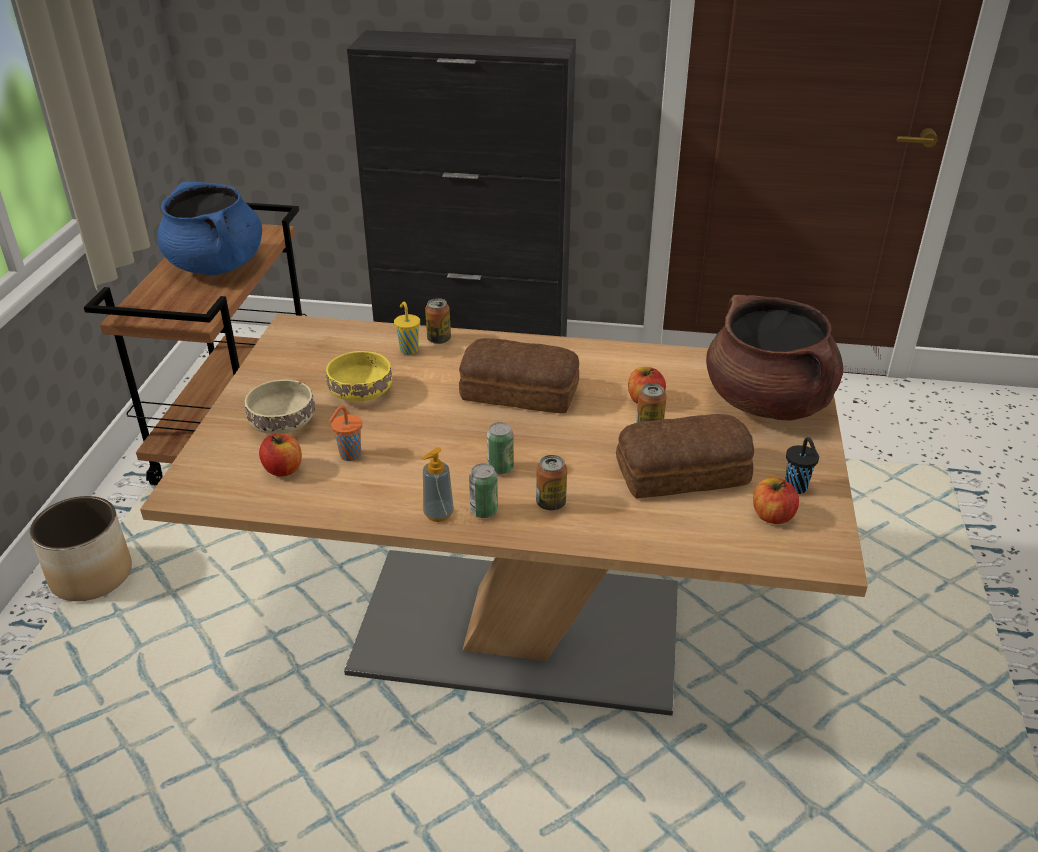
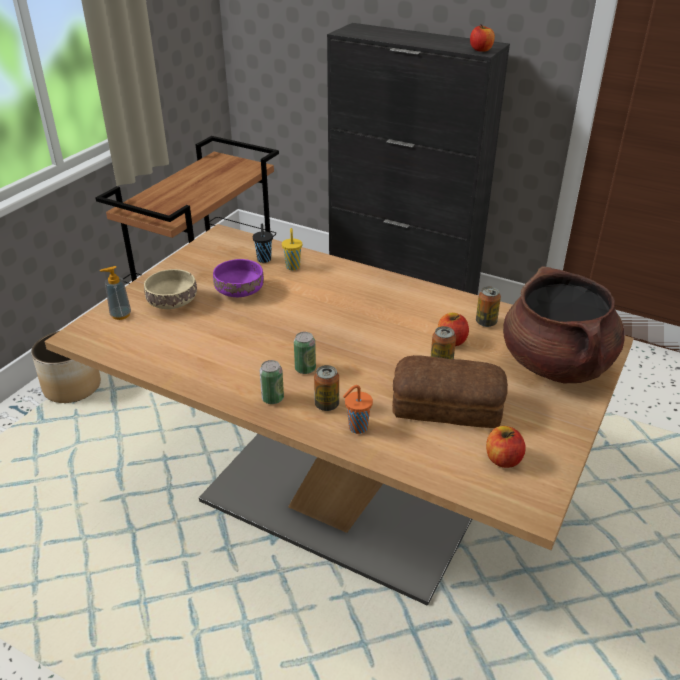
camera: 20 degrees right, 0 degrees up
blue cooking pot [157,182,262,276] -> none
apple [259,433,302,476] -> apple moved to [470,24,495,52]
yellow bowl [326,351,392,402] -> purple bowl [213,259,264,297]
orange cup [329,405,362,461] -> orange cup moved to [343,385,373,434]
soap dispenser [422,447,454,522] -> soap dispenser moved to [100,266,131,320]
can [425,298,451,344] -> can moved to [476,287,501,327]
bread [459,338,579,413] -> none
black cup [785,437,819,494] -> black cup moved to [253,223,273,263]

